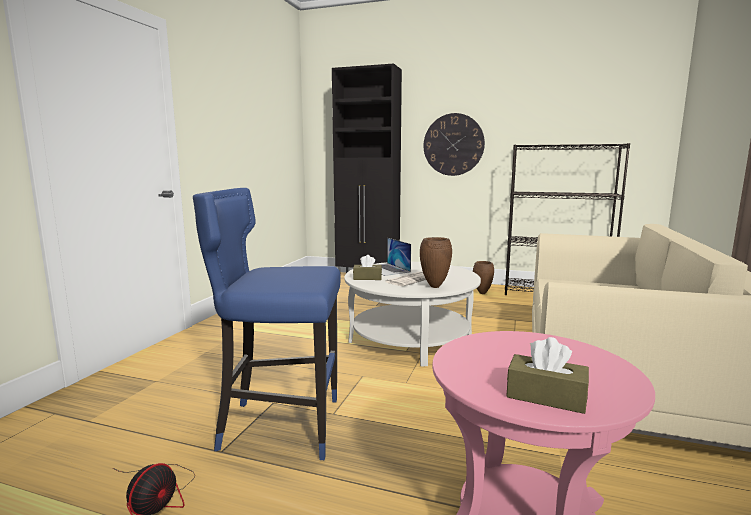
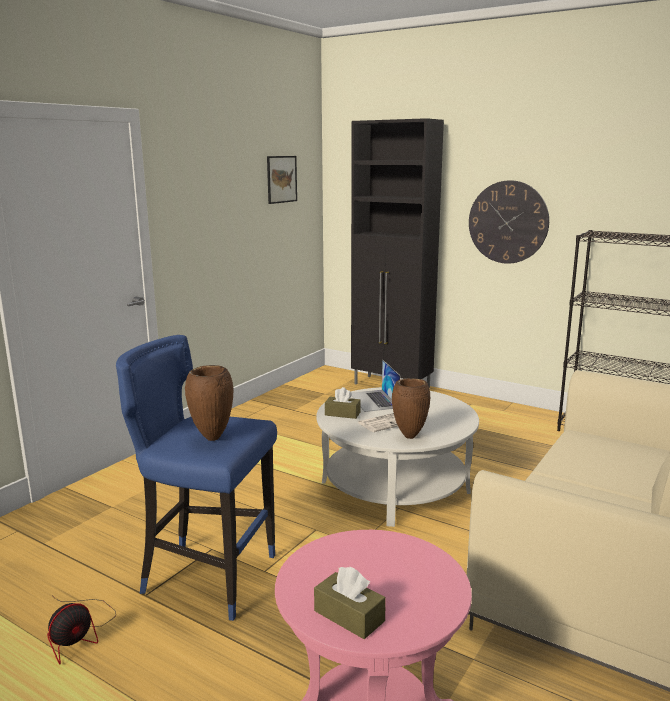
camera: 15 degrees right, 5 degrees up
brown vase [473,261,494,294] -> brown vase moved to [185,365,234,441]
none -> picture [267,156,297,204]

